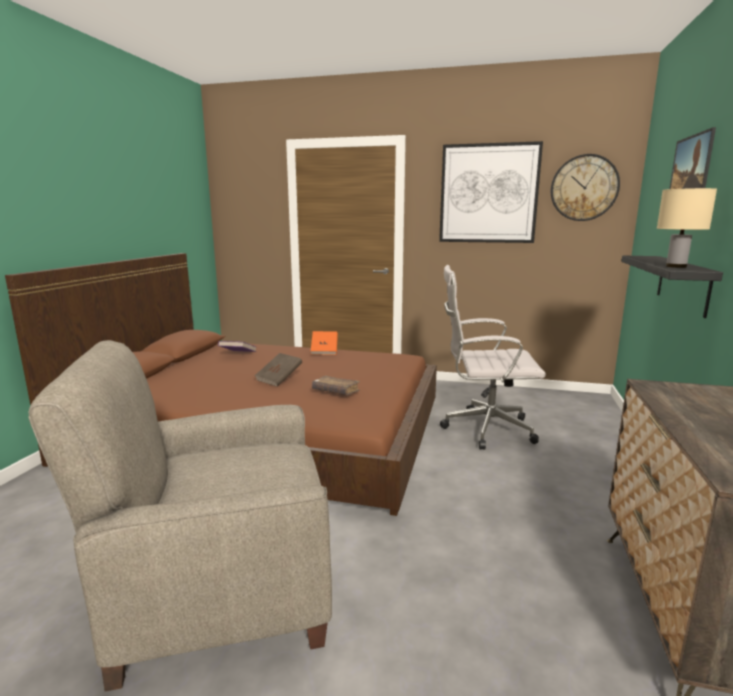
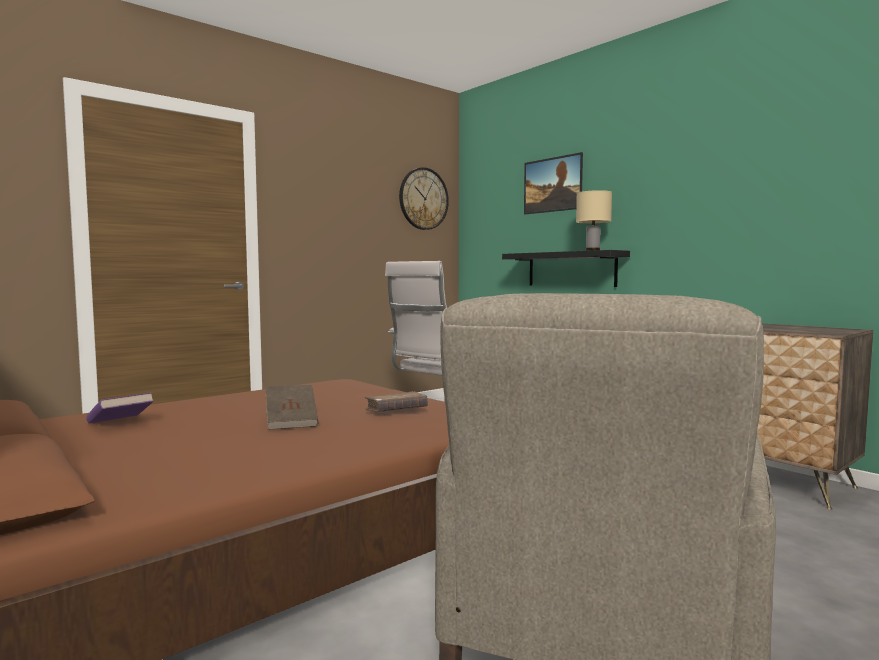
camera: 55 degrees left, 10 degrees down
orange book [311,331,338,355] -> none
picture [439,141,543,243] -> none

